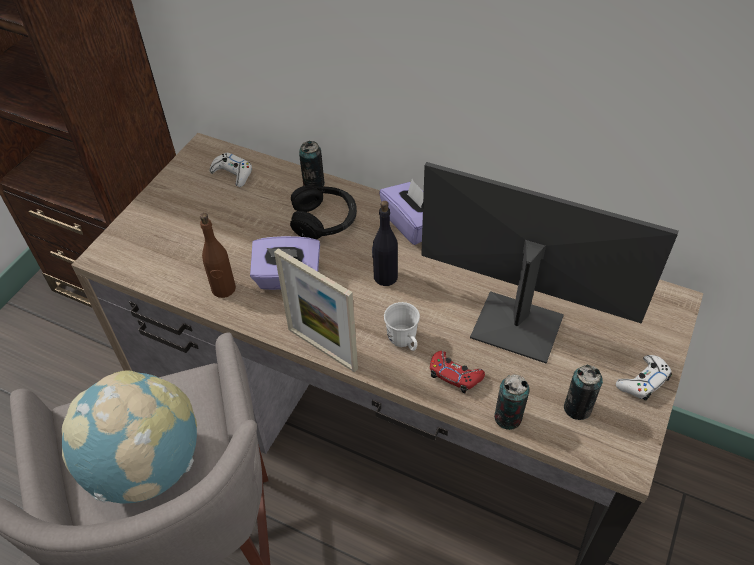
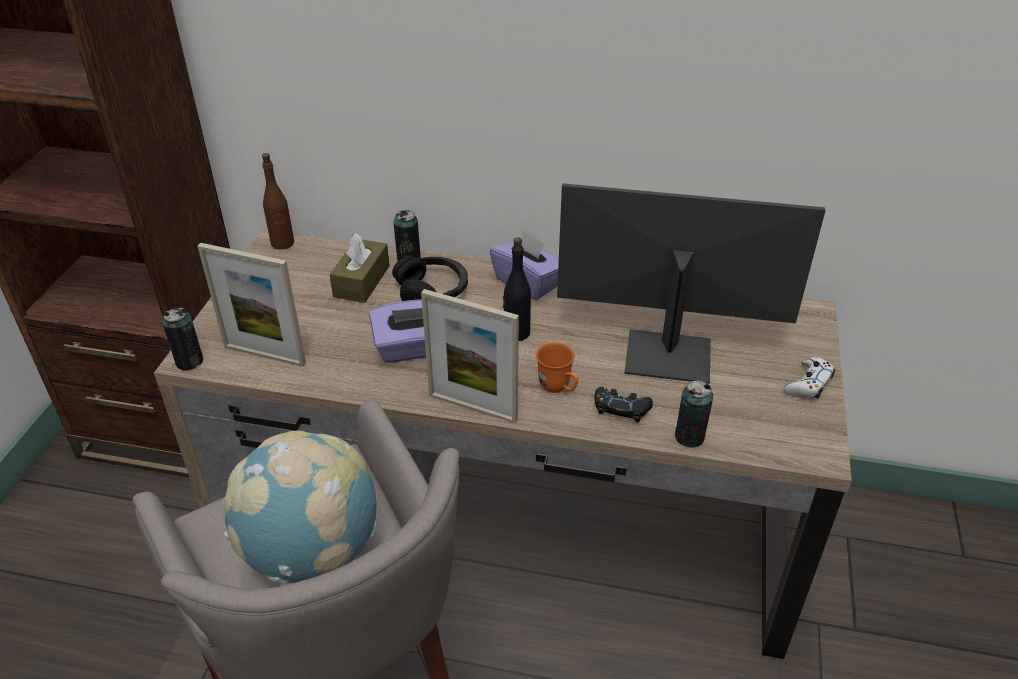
camera: 15 degrees left, 10 degrees down
brown bottle [200,213,236,298] -> brown bottle moved to [262,153,294,249]
white game controller [210,153,252,187] -> none
white mug [384,302,420,351] -> orange mug [536,342,578,393]
red game controller [430,351,485,393] -> black game controller [594,387,653,422]
can [564,364,603,420] -> can moved to [162,308,203,370]
none -> picture frame [198,243,306,367]
none -> brown tissue box [329,233,390,303]

